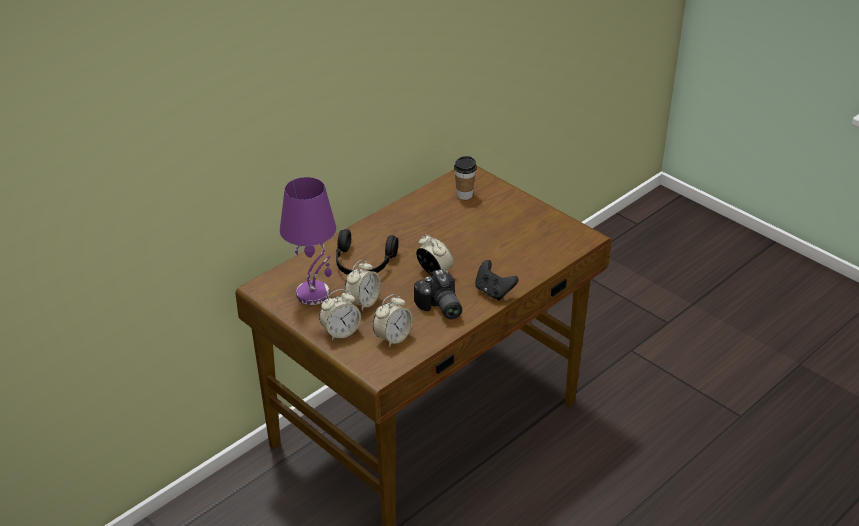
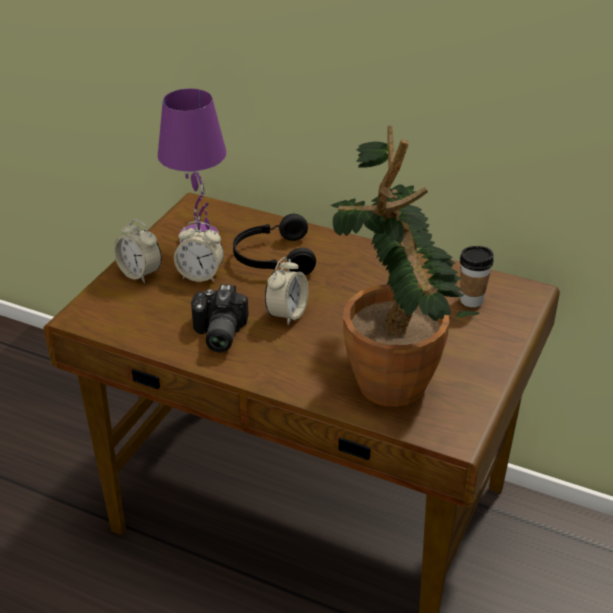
camera: 70 degrees right, 0 degrees up
alarm clock [373,294,413,347] -> none
camera [414,269,462,320] -> camera turned 45 degrees counterclockwise [191,284,249,352]
black game controller [475,260,518,300] -> none
none -> potted plant [330,126,480,407]

